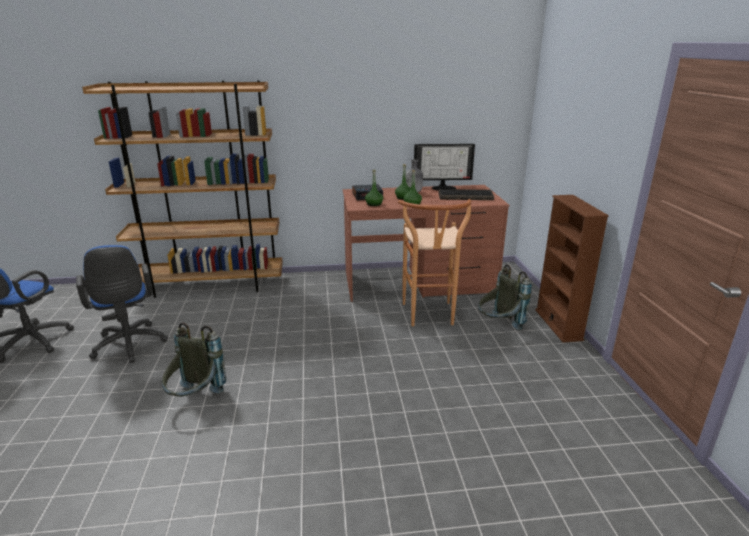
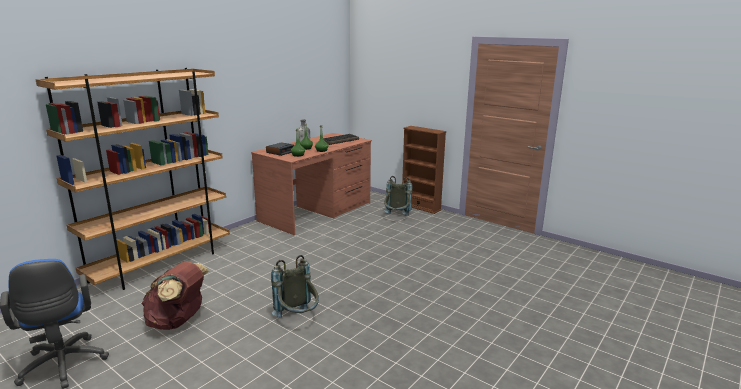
camera: 45 degrees left, 5 degrees down
blue office chair [76,245,168,363] -> brown backpack [142,262,209,330]
brown stool [398,199,472,326] -> none
monitor [414,144,475,191] -> none

